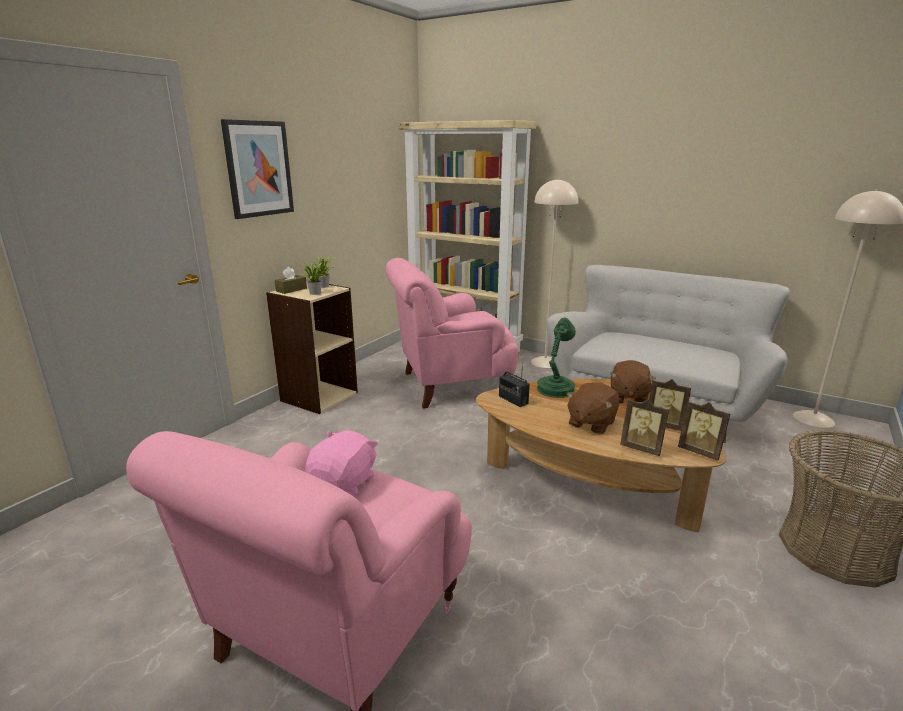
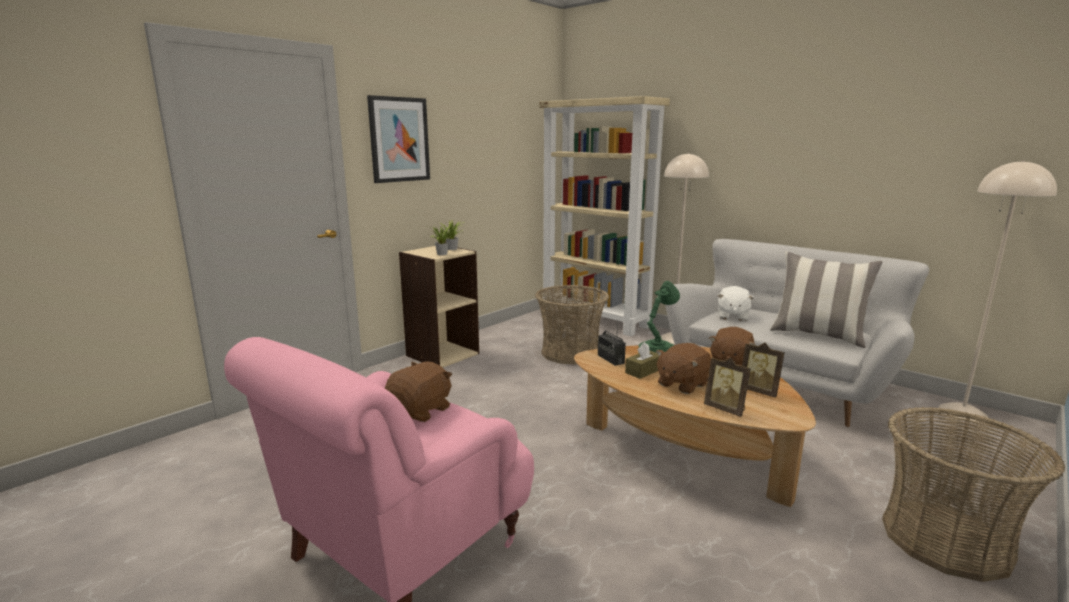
camera: 10 degrees right, 5 degrees down
brown tissue box [275,267,307,294] -> brown tissue box moved to [625,342,659,379]
pink plush toy [305,430,378,497] -> brown plush toy [385,361,452,422]
pink armchair [386,258,518,409] -> basket [535,285,609,365]
picture frame [678,401,730,461] -> none
none -> white plush toy [718,286,754,321]
none -> pillow [770,252,882,348]

